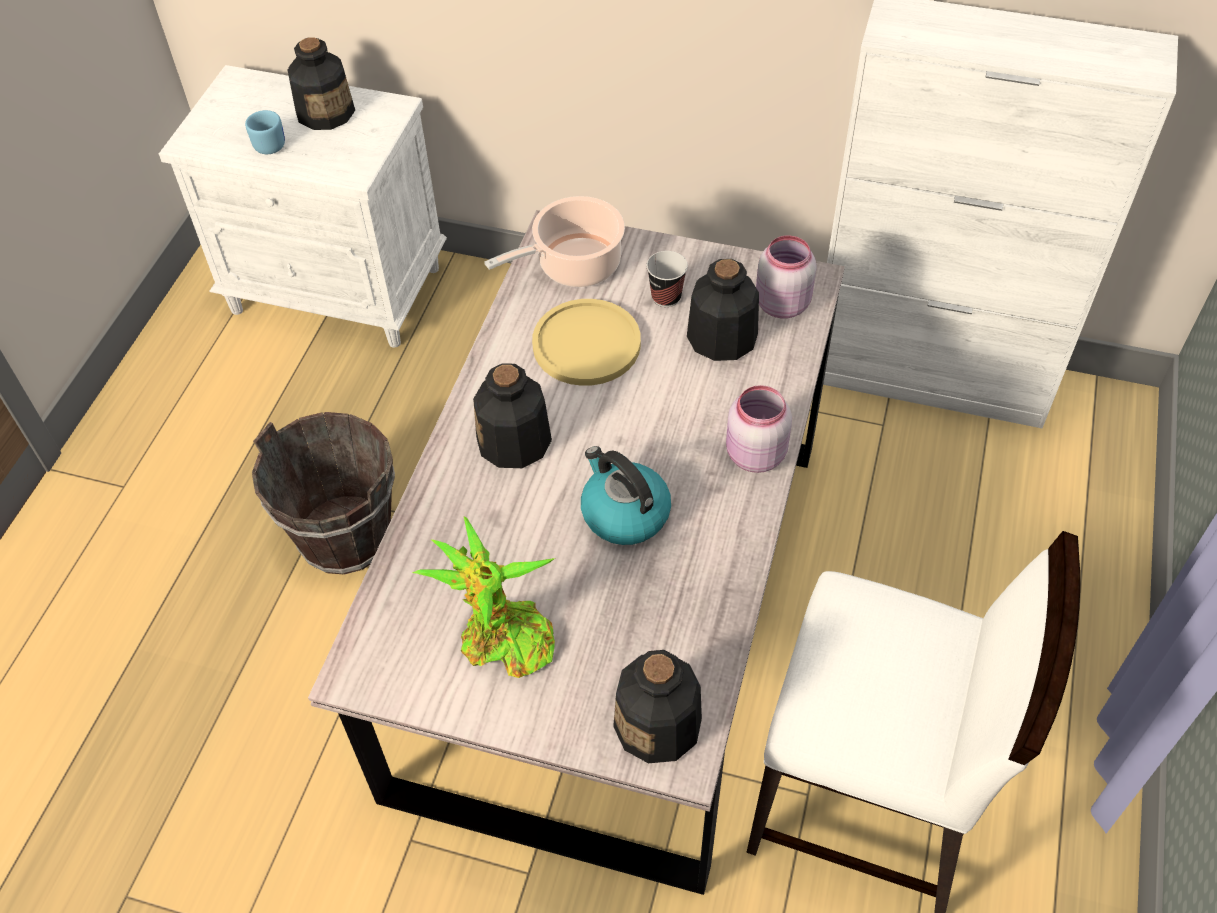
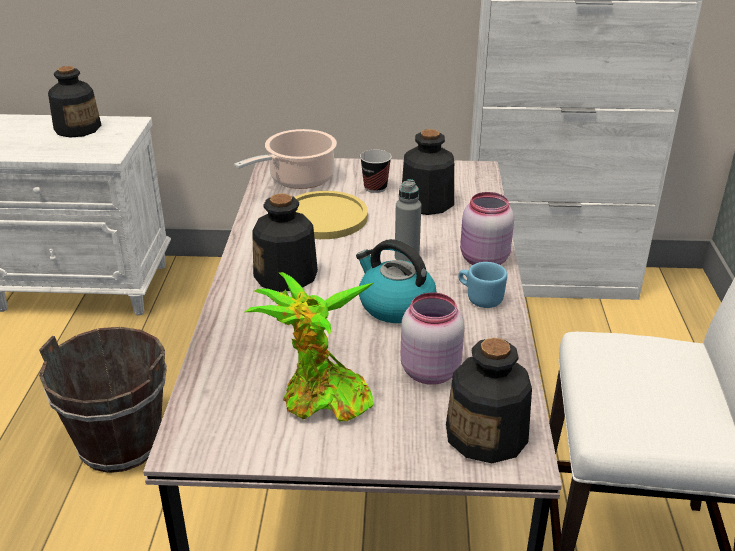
camera: 15 degrees left, 20 degrees down
blue mug [245,110,285,154] -> blue mug moved to [458,262,507,308]
pink jar [756,235,817,319] -> pink jar moved to [401,292,464,385]
none -> grey bottle [395,179,421,262]

